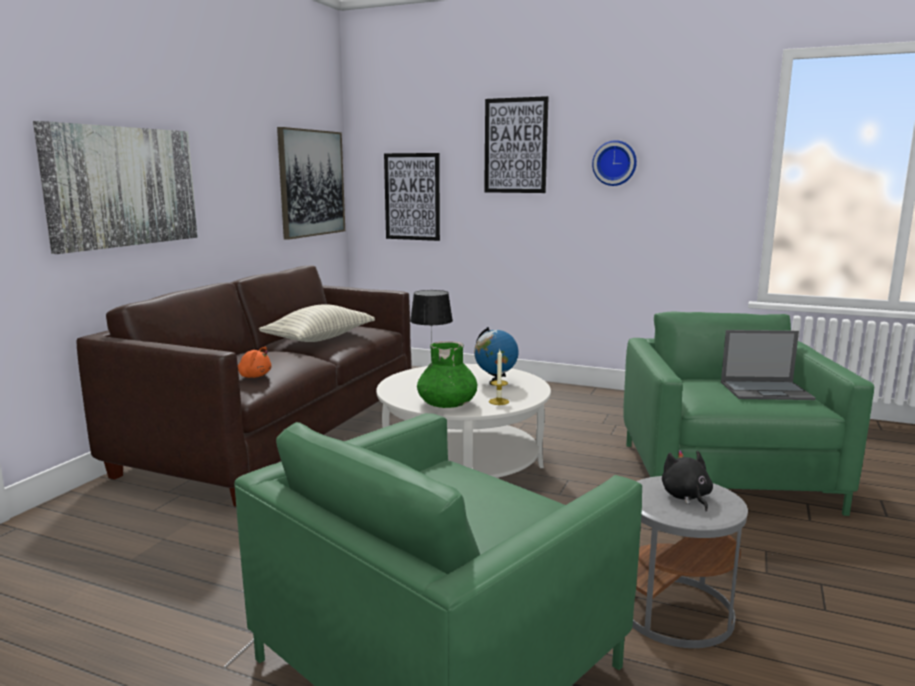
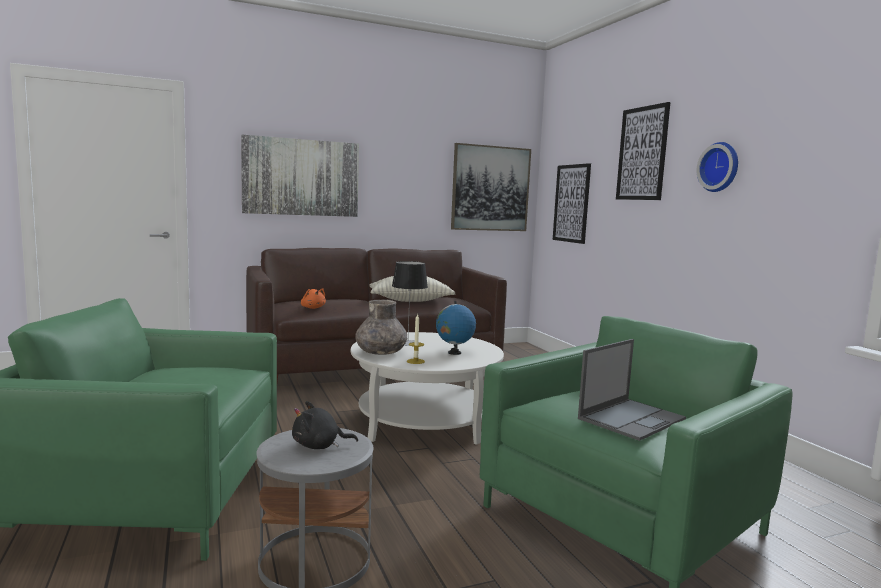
camera: 45 degrees right, 5 degrees down
green vase [417,341,477,408] -> grey vase [355,300,407,355]
black plush toy [662,450,713,512] -> black plush toy turned 135 degrees counterclockwise [292,401,358,449]
laptop [721,330,816,400] -> laptop turned 90 degrees counterclockwise [578,339,686,441]

